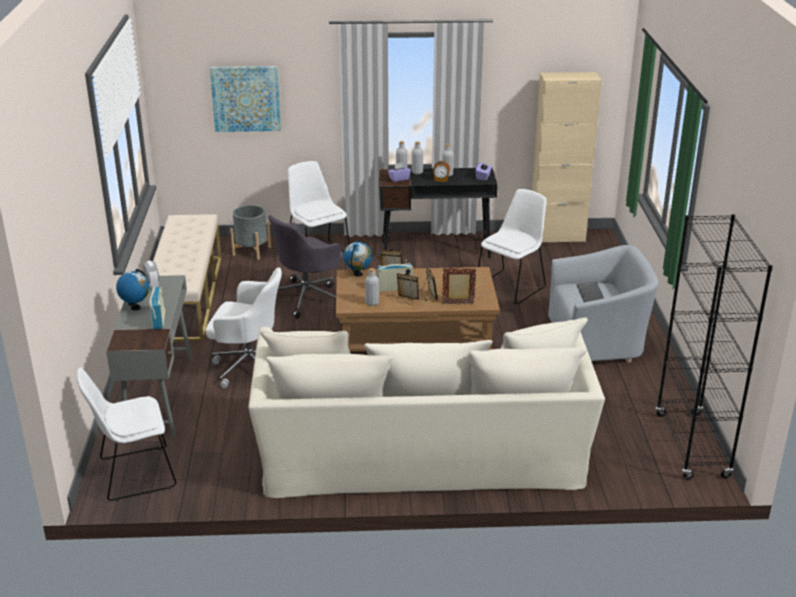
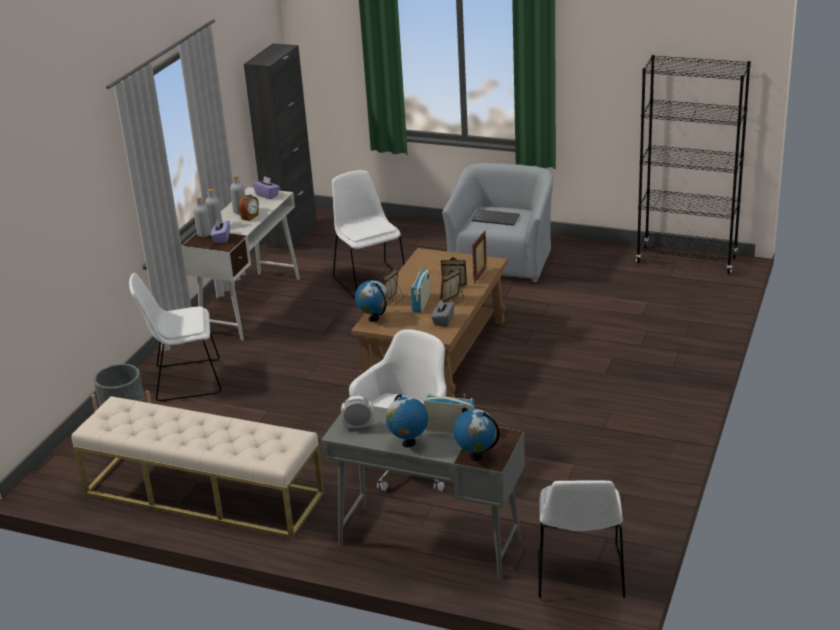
camera: 65 degrees left, 0 degrees up
picture [210,66,281,132] -> none
beige sofa [248,318,605,498] -> none
grey office chair [268,215,344,319] -> none
grey bottle [365,268,379,306] -> grey tissue box [431,299,454,327]
black desk [379,168,498,258] -> white desk [181,187,300,340]
beige cabinet [532,72,602,242] -> black cabinet [244,43,317,250]
none -> globe [453,409,500,461]

